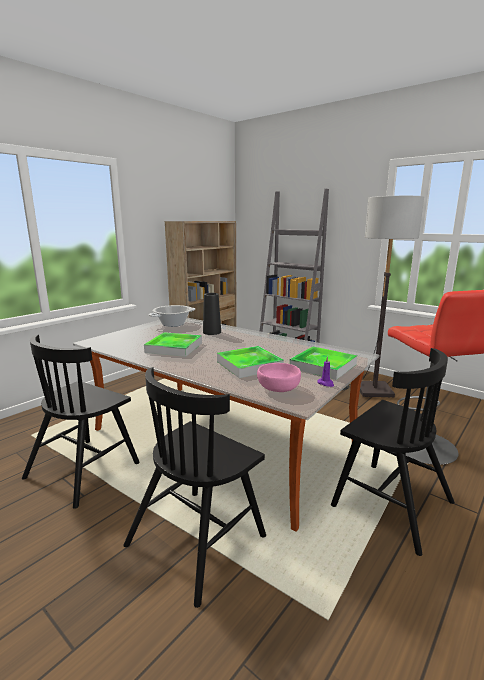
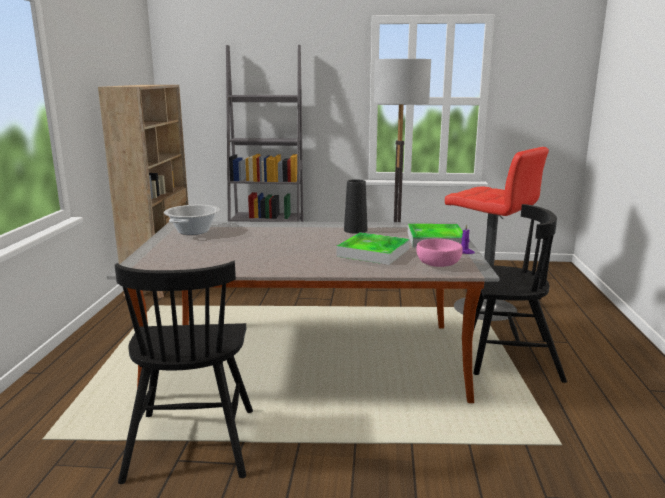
camera: 35 degrees left, 0 degrees up
black chair [123,367,266,608] -> none
tray [144,332,202,357] -> none
black vase [203,293,221,335] -> black vase moved to [344,179,367,234]

